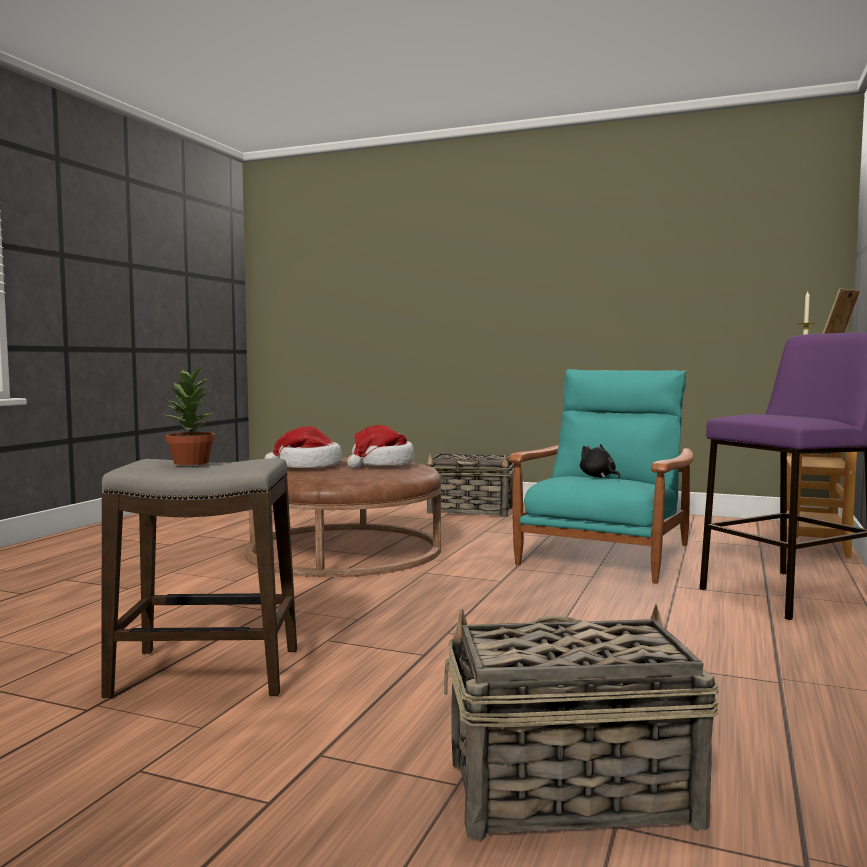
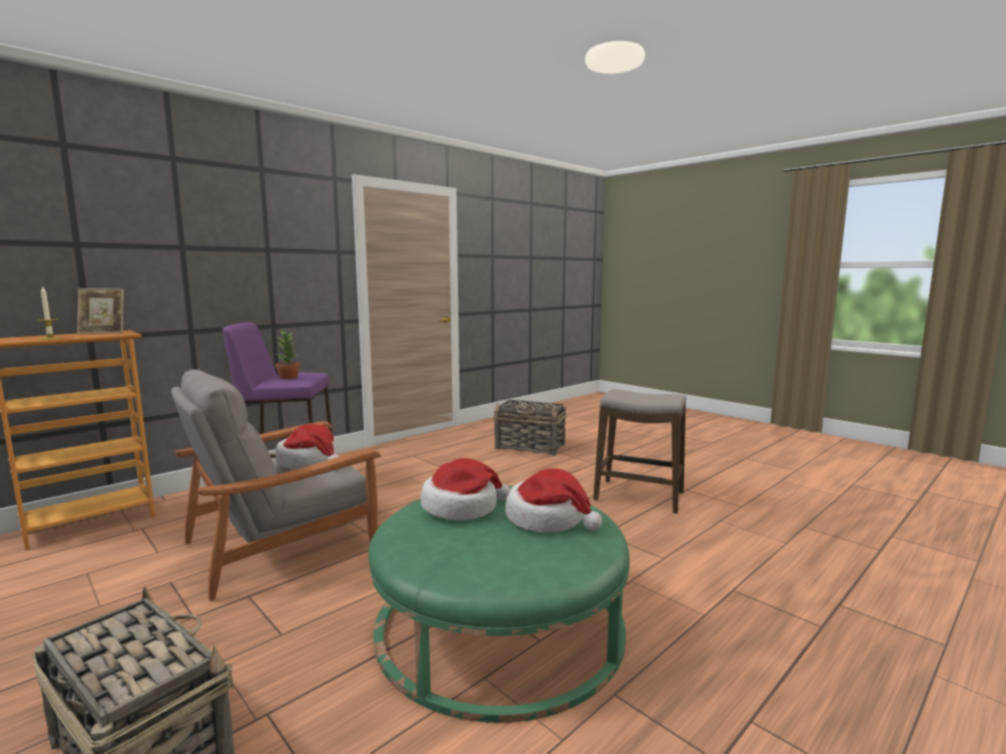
camera: 155 degrees left, 5 degrees up
potted plant [164,366,215,465] -> potted plant moved to [275,330,300,379]
brown ottoman [245,457,442,577] -> green ottoman [368,486,630,723]
turquoise armchair [508,369,694,584] -> grey armchair [171,370,381,601]
black plush toy [580,444,620,478] -> hat [275,424,340,468]

